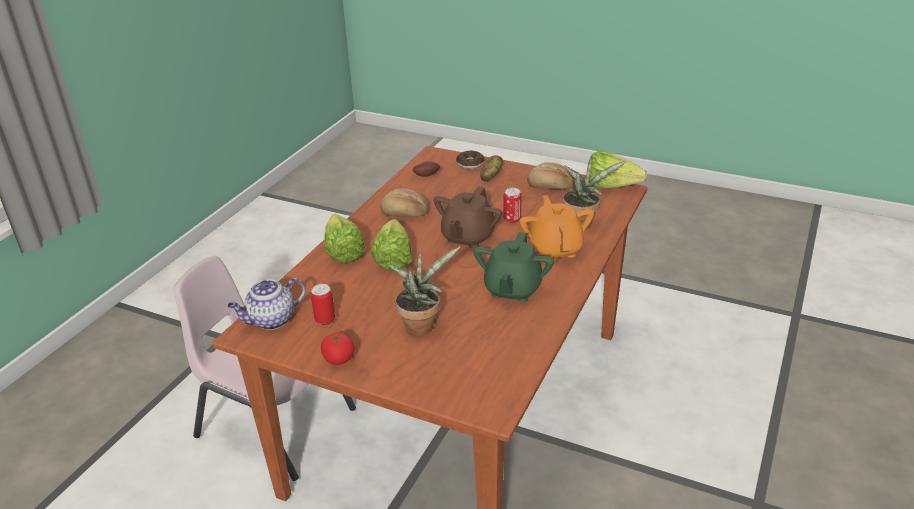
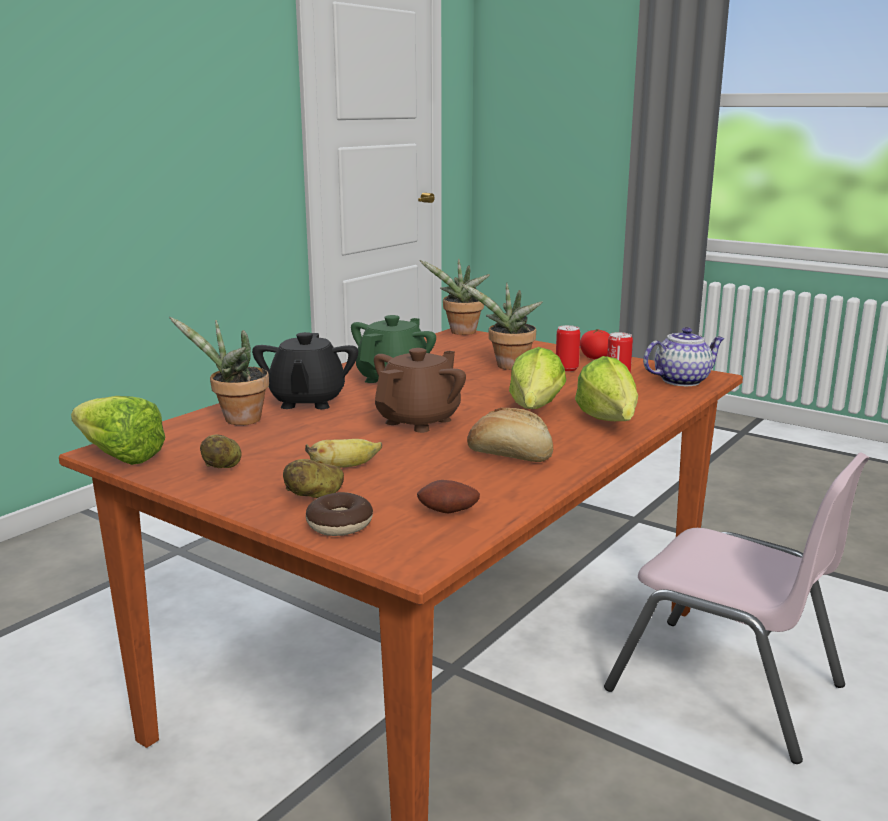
camera: 170 degrees left, 15 degrees down
can [503,188,521,223] -> can moved to [556,325,580,372]
orange teapot [520,195,594,258] -> black teapot [252,332,358,409]
bread [527,162,574,189] -> potato [200,434,242,468]
none -> banana [305,439,382,468]
none -> potted plant [419,259,490,335]

